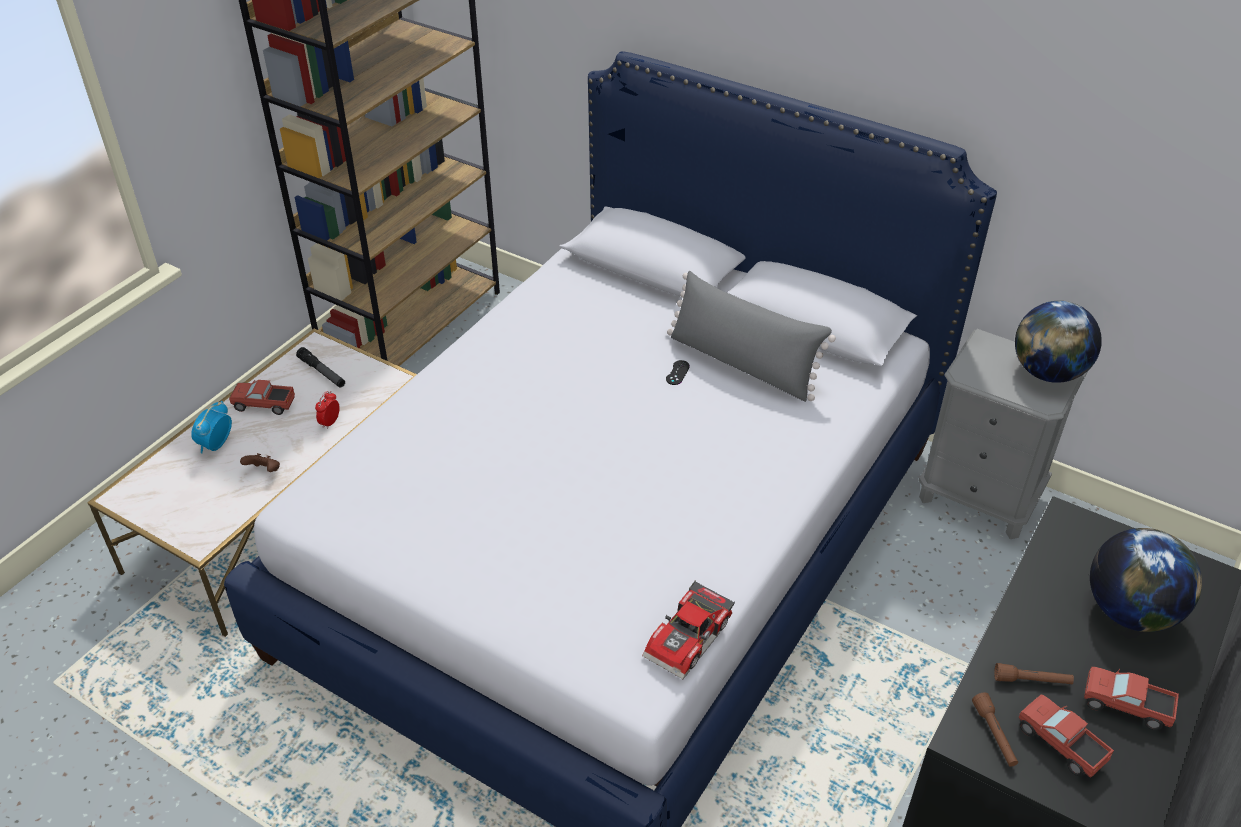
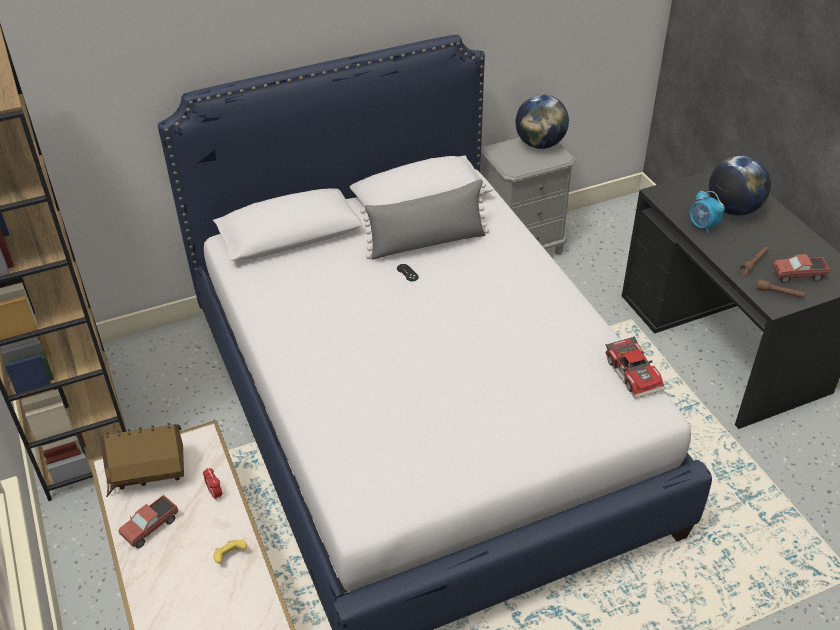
camera: 55 degrees left, 0 degrees up
alarm clock [191,401,232,454] -> alarm clock moved to [690,191,725,234]
brown game controller [240,453,280,472] -> yellow game controller [214,540,247,564]
flashlight [296,347,345,387] -> toy house [99,423,184,497]
toy truck [1084,667,1179,730] -> none

